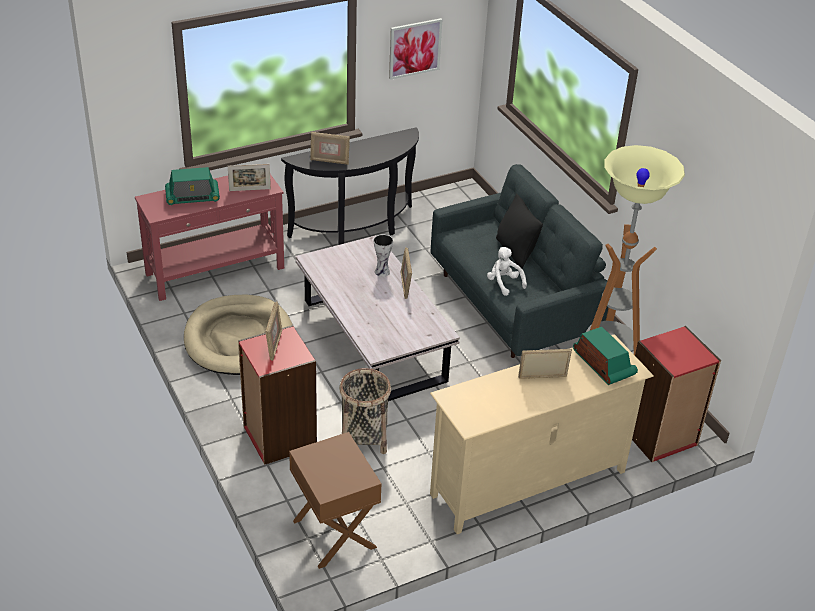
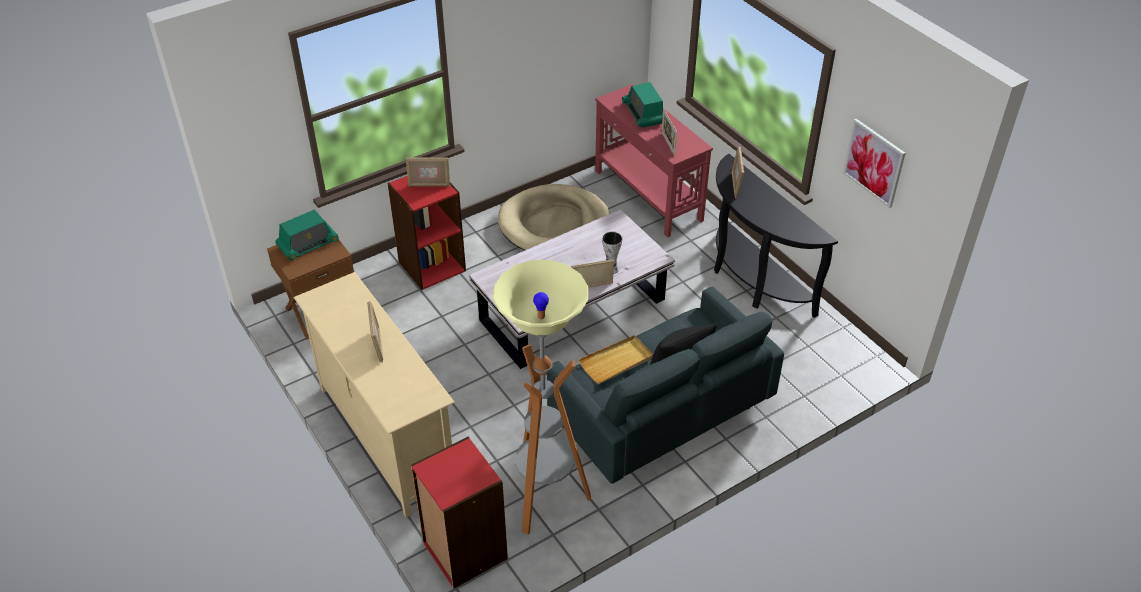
camera: 85 degrees right, 5 degrees up
basket [339,368,391,454] -> none
white plush toy [487,247,527,296] -> beige tray [579,335,653,384]
radio [573,327,638,385] -> radio moved to [275,209,338,260]

